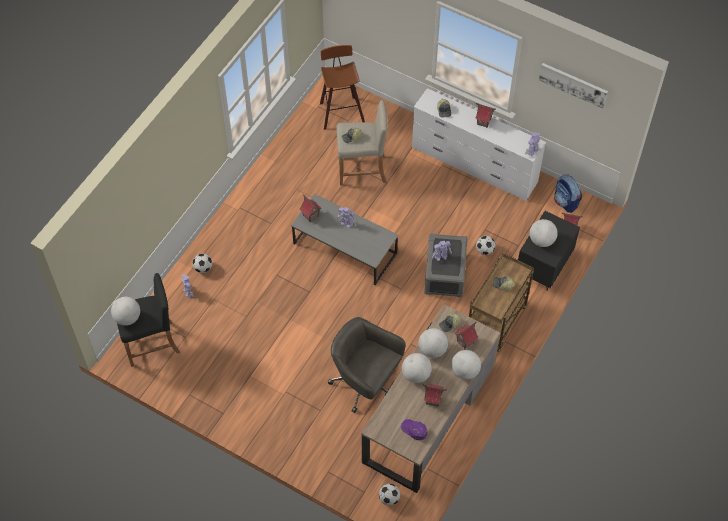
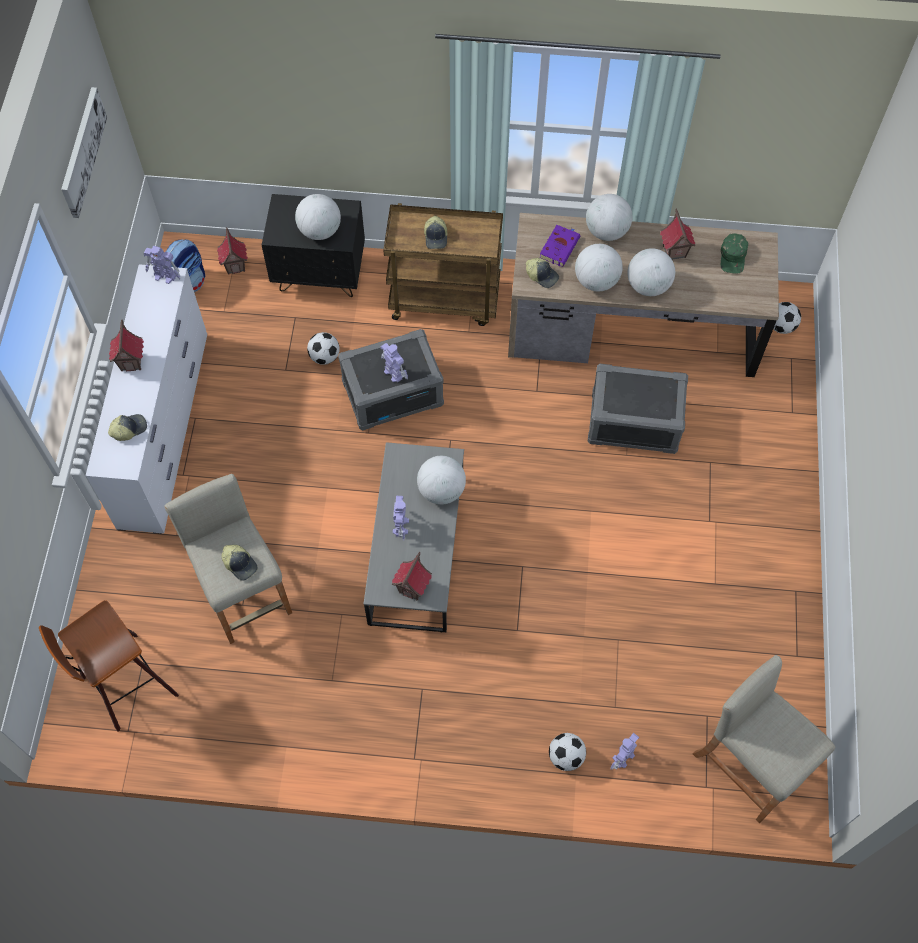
camera: 115 degrees left, 5 degrees up
globe [111,297,140,326] -> globe moved to [417,456,466,505]
black stool [117,273,180,367] -> beige stool [692,655,835,823]
grey office chair [328,317,406,413] -> grey storage box [588,364,688,454]
purple cap [401,419,428,440] -> green cap [721,233,748,274]
toy house [455,322,478,349] -> purple book [539,225,580,267]

